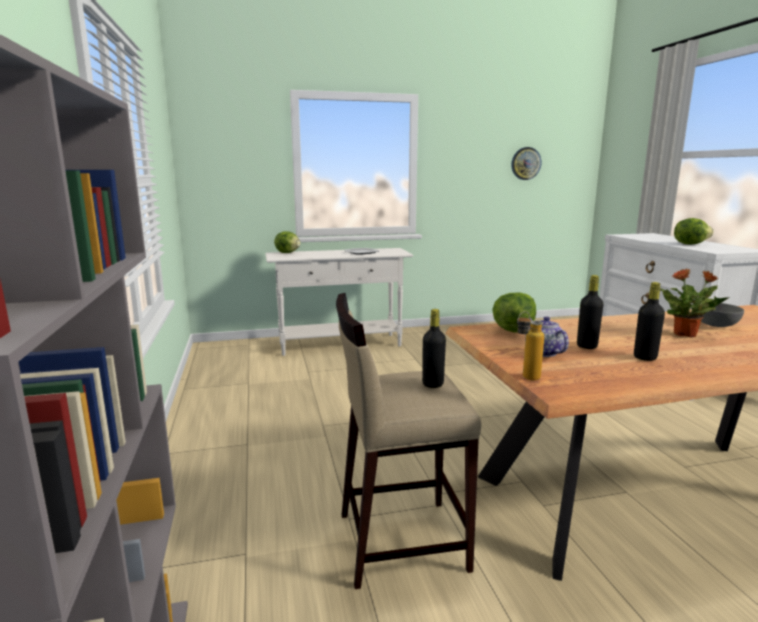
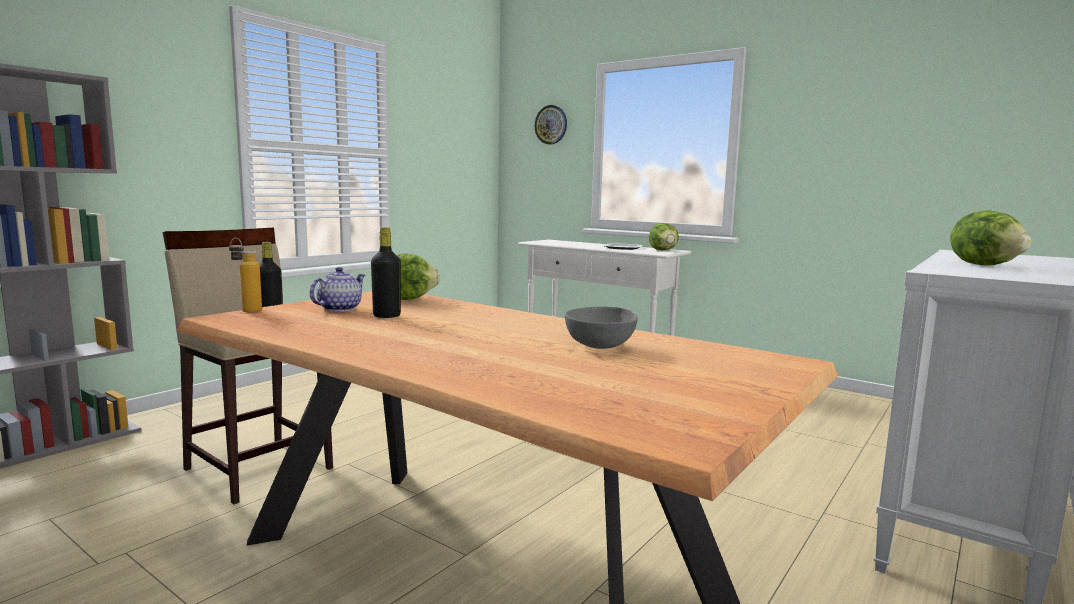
camera: 50 degrees right, 5 degrees down
lettuce [274,231,301,253] -> lettuce moved to [649,223,679,251]
wall clock [512,147,541,180] -> wall clock moved to [535,105,567,144]
black bottle [634,282,665,361] -> none
potted plant [660,268,730,337] -> none

